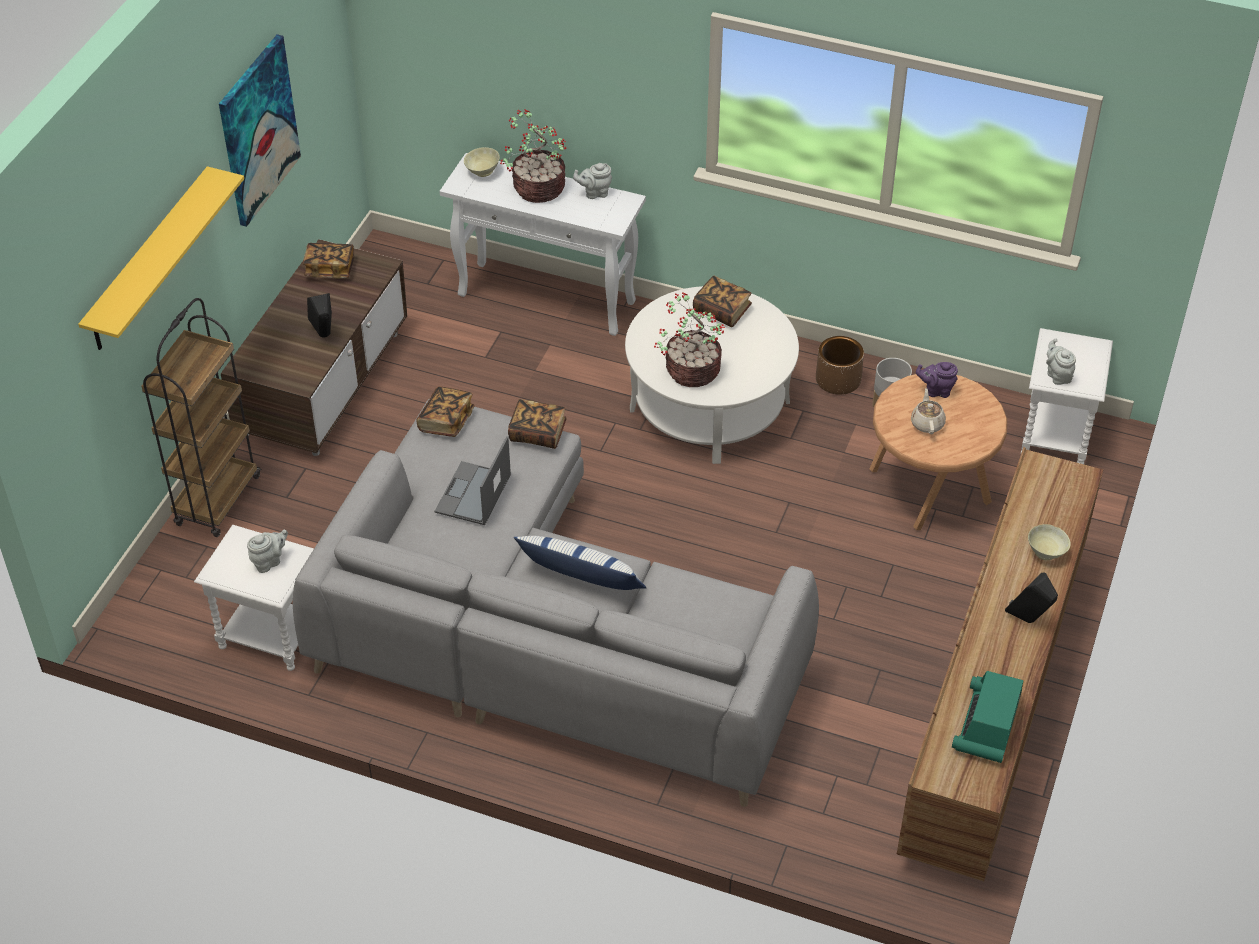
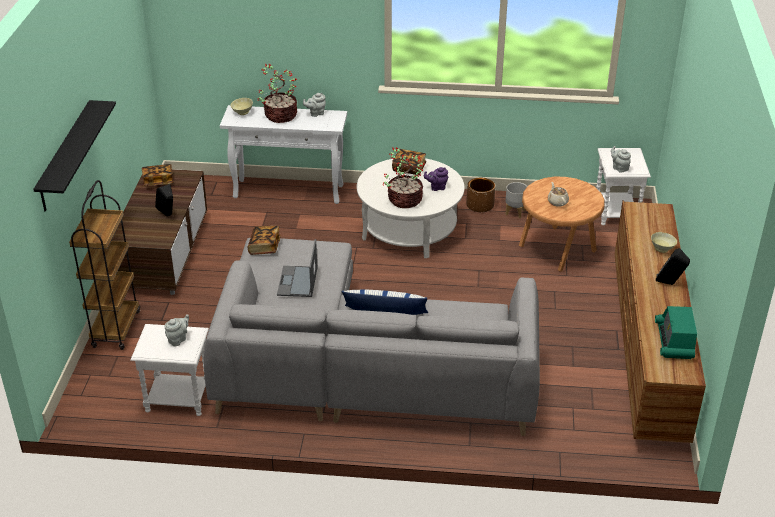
camera: 15 degrees left, 10 degrees down
yellow shelf [78,166,244,350] -> black shelf [33,100,116,211]
picture [219,34,301,227] -> none
book [508,399,567,449] -> none
purple teapot [916,362,958,398] -> purple teapot moved to [424,167,448,191]

